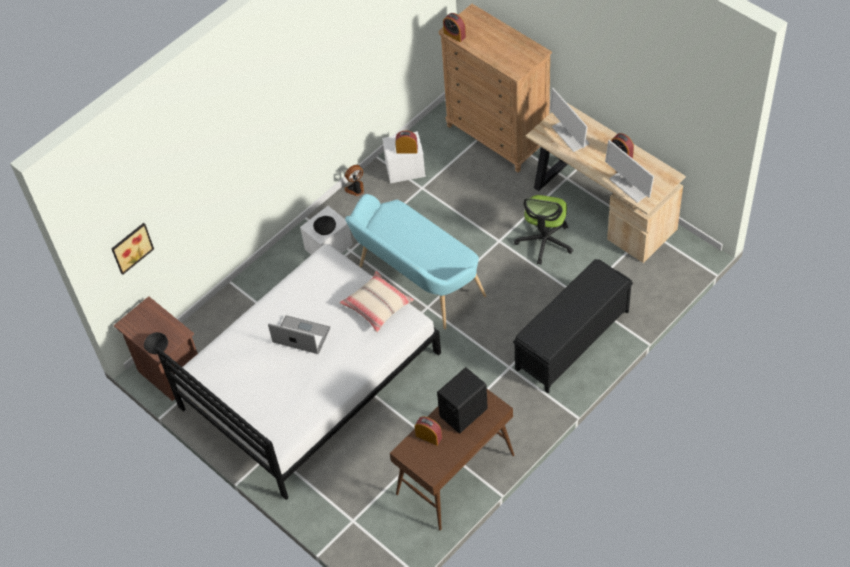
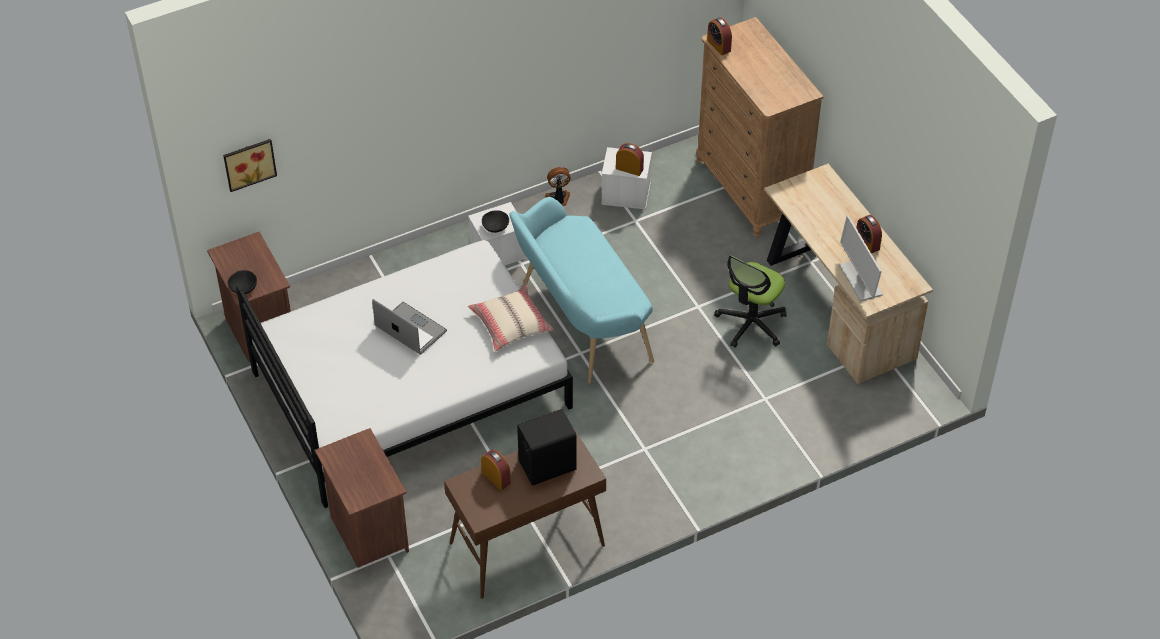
camera: 15 degrees right, 5 degrees down
black bench [513,259,633,393] -> none
monitor [550,88,590,152] -> none
none -> brown nightstand [315,428,409,568]

